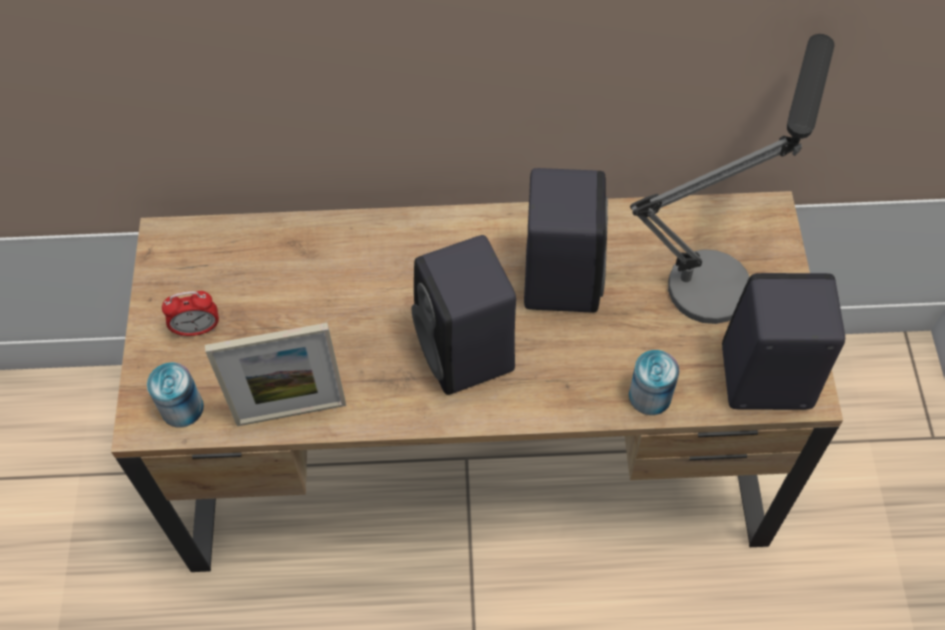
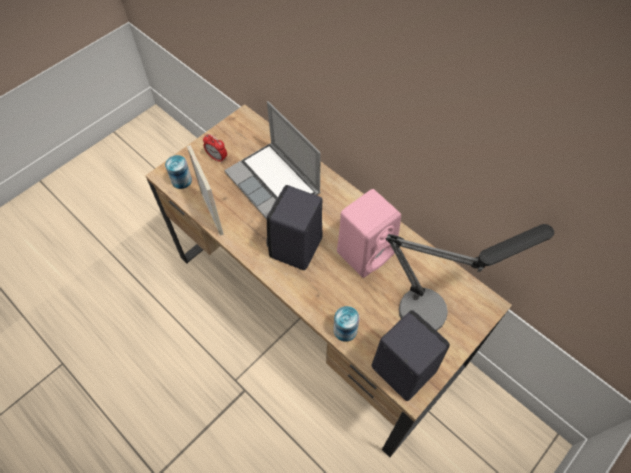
camera: 45 degrees right, 0 degrees up
picture frame [205,323,346,426] -> picture frame turned 150 degrees counterclockwise [187,145,224,236]
black speaker [524,168,608,312] -> pink speaker [337,189,401,278]
none -> laptop [224,101,321,219]

